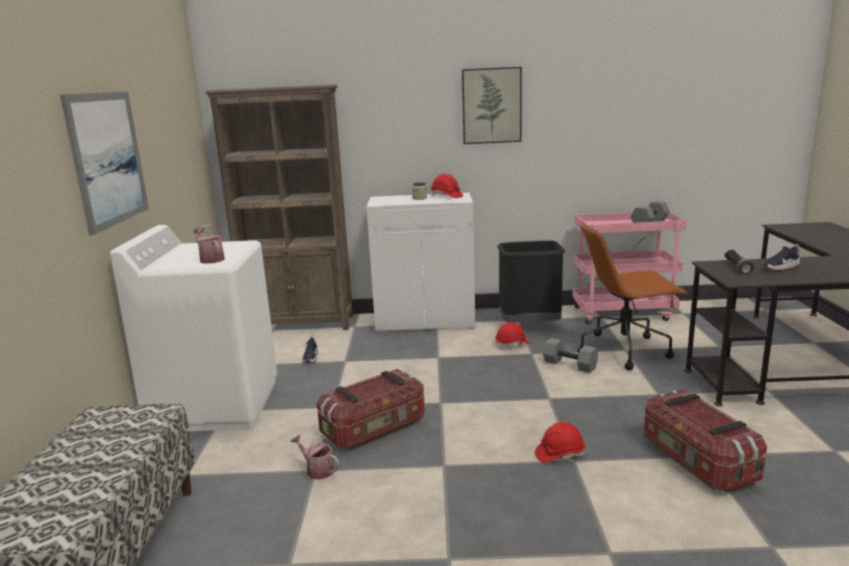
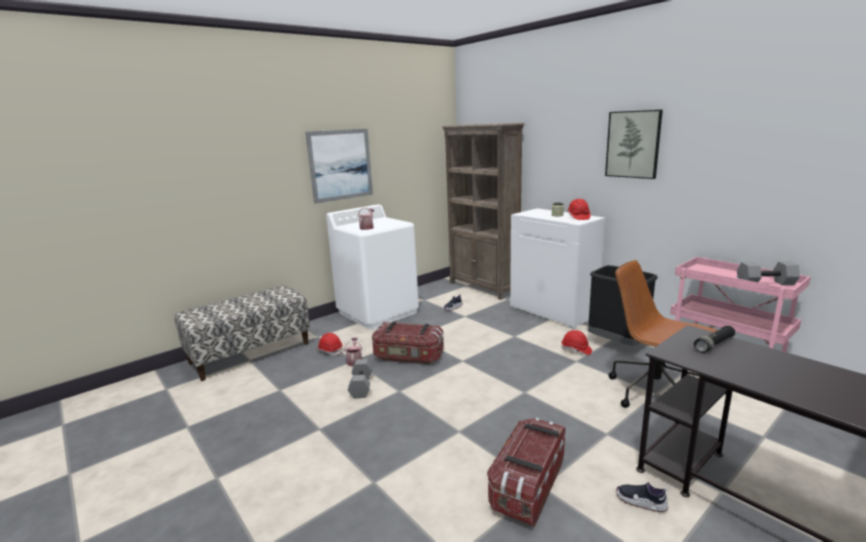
camera: 50 degrees right, 0 degrees up
red hard hat [535,422,585,463] -> red hard hat moved to [317,333,342,356]
grey dumbbell [543,338,598,373] -> grey dumbbell moved to [348,359,372,399]
shoe [762,244,800,271] -> shoe moved to [616,482,668,512]

